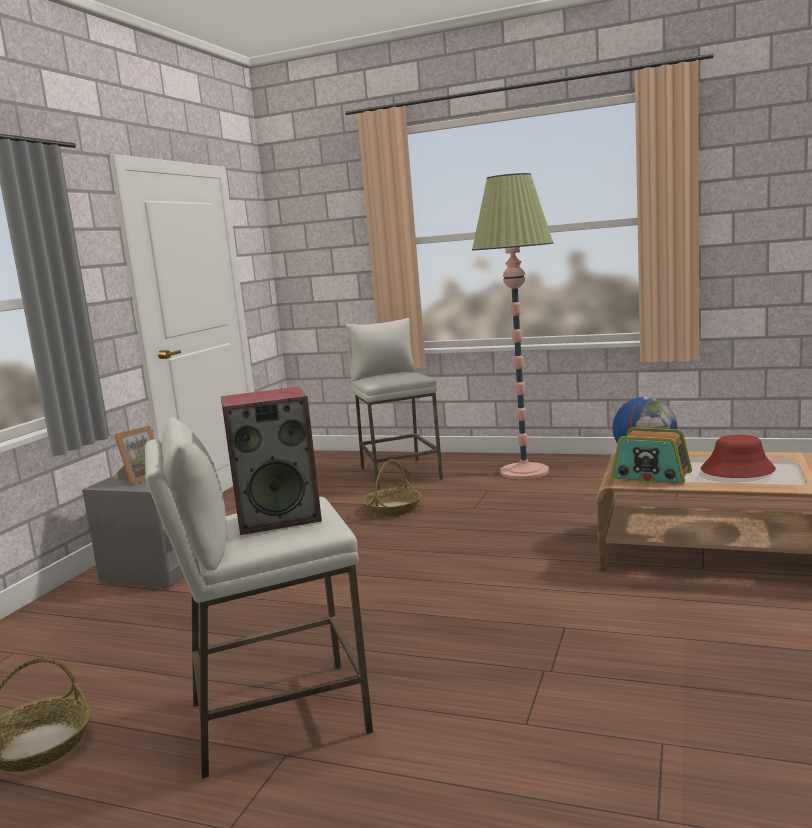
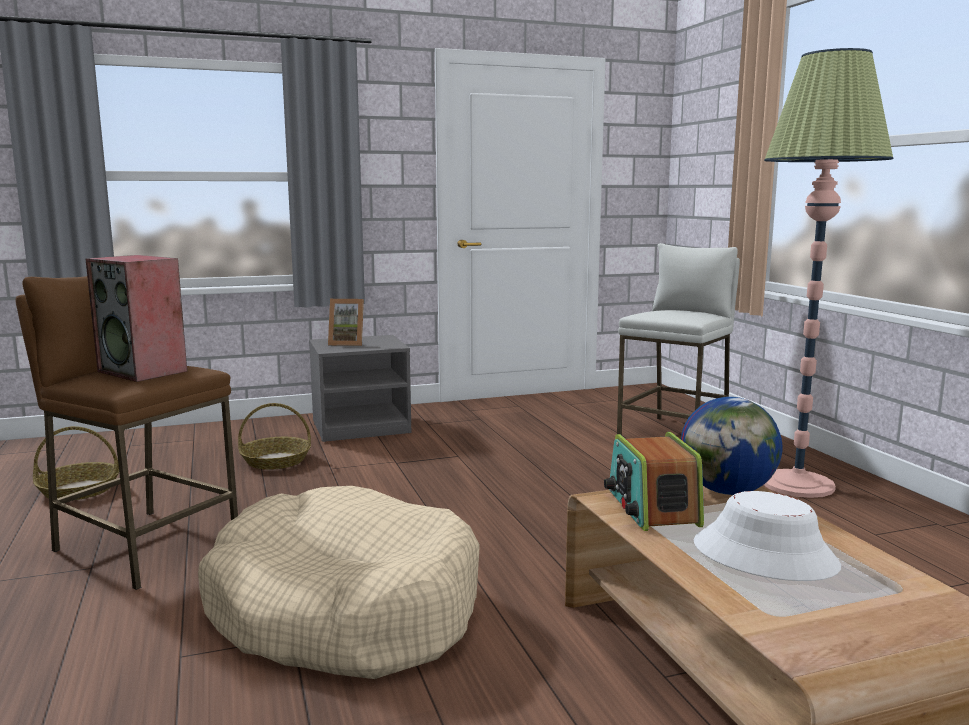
camera: 50 degrees right, 0 degrees up
white stool [145,417,373,778] -> brown stool [15,276,238,590]
basket [363,459,421,516] -> basket moved to [238,403,311,470]
red hat [701,435,776,478] -> white hat [694,491,841,581]
none -> beige dog bed [198,486,480,679]

